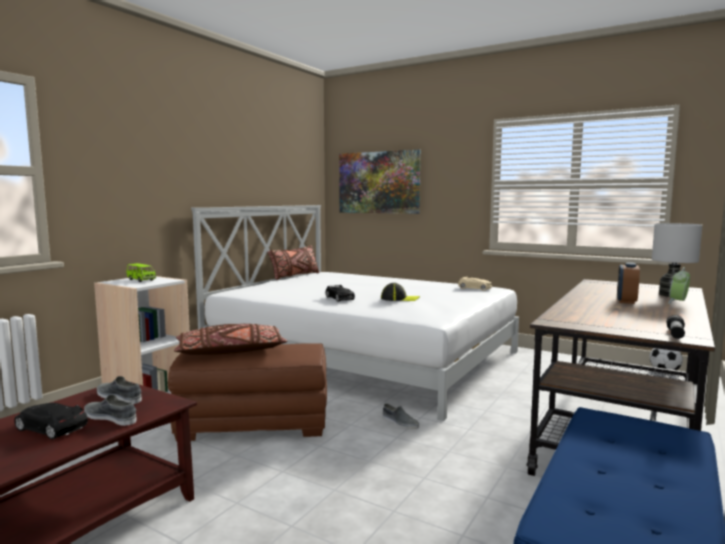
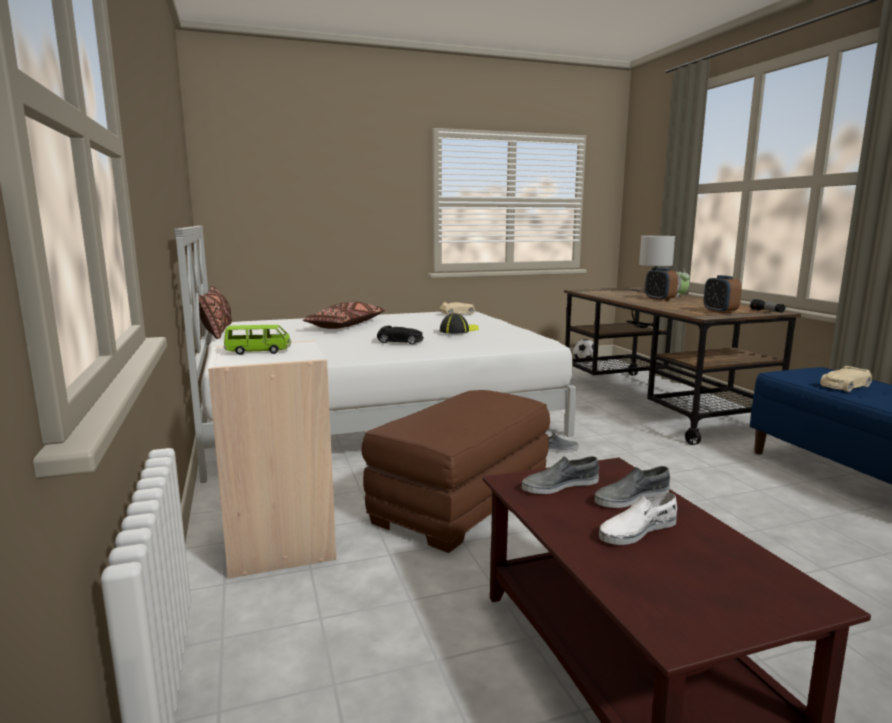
camera: 50 degrees left, 5 degrees up
black toy car [14,403,88,439] -> white shoe [599,493,677,545]
brown pillow [174,324,287,355] -> brown pillow moved to [303,301,385,329]
picture [339,150,421,214] -> none
none -> alarm clock [704,275,742,314]
none -> beige toy car [820,366,872,392]

